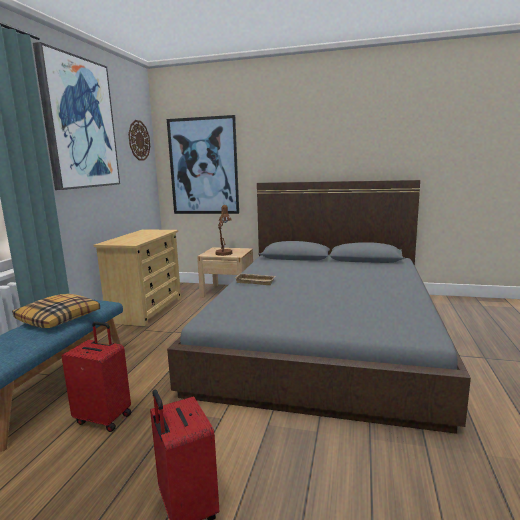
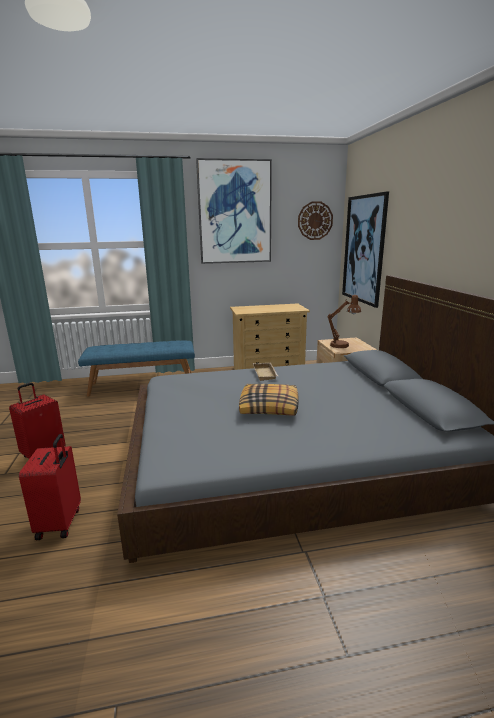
camera: 65 degrees right, 5 degrees up
pillow [12,294,100,328] -> pillow moved to [239,384,299,416]
red suitcase [62,322,131,432] -> red suitcase moved to [19,434,81,540]

